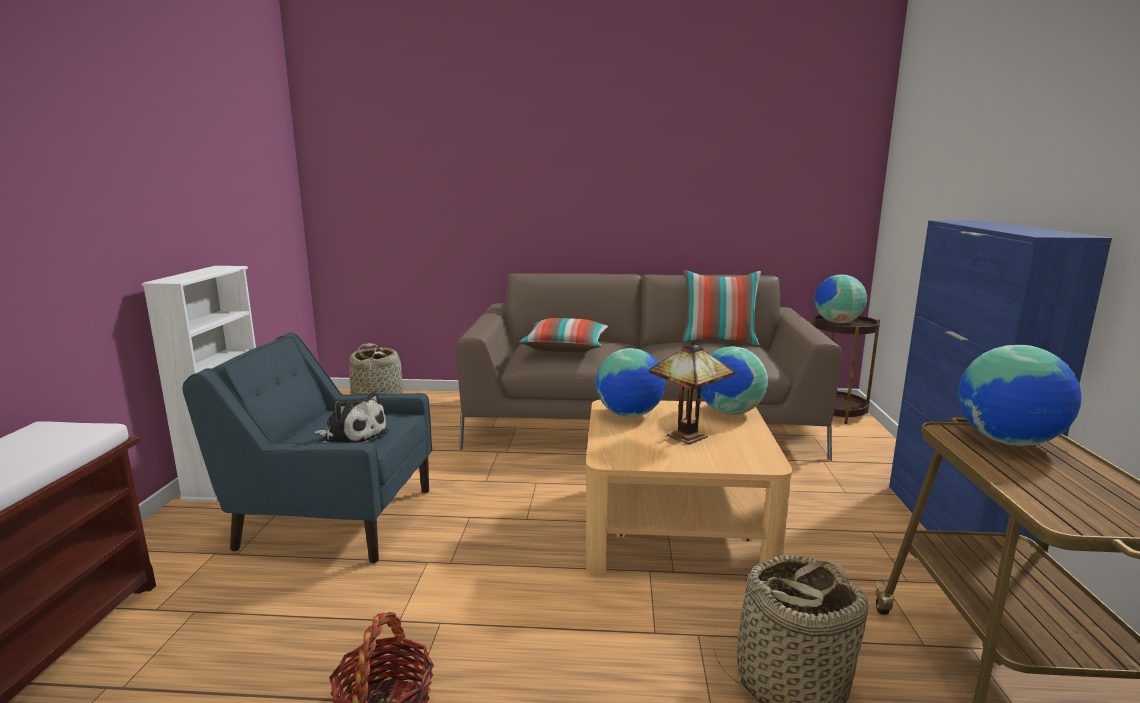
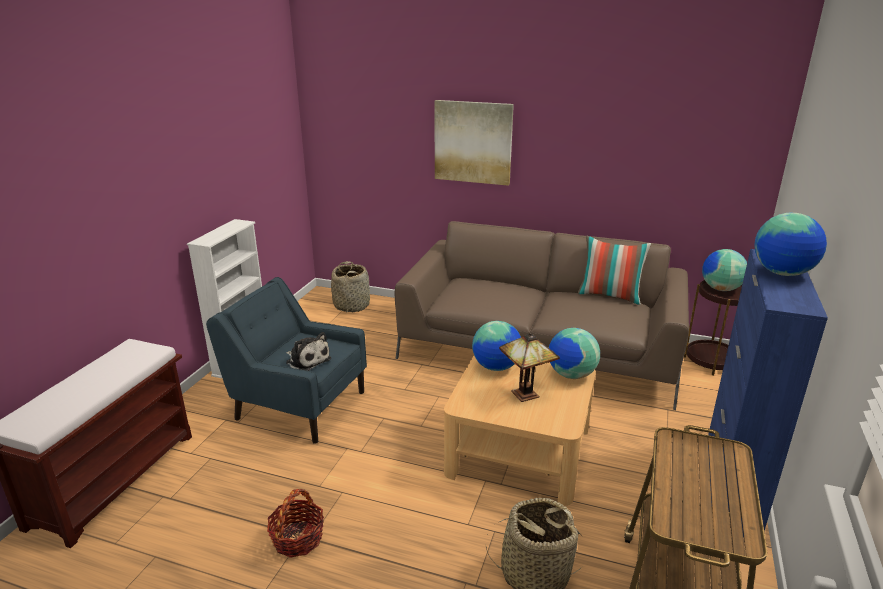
camera: 15 degrees right, 10 degrees up
pillow [519,318,609,352] -> none
globe [959,345,1082,446] -> globe moved to [754,213,827,276]
none -> picture [434,100,514,186]

